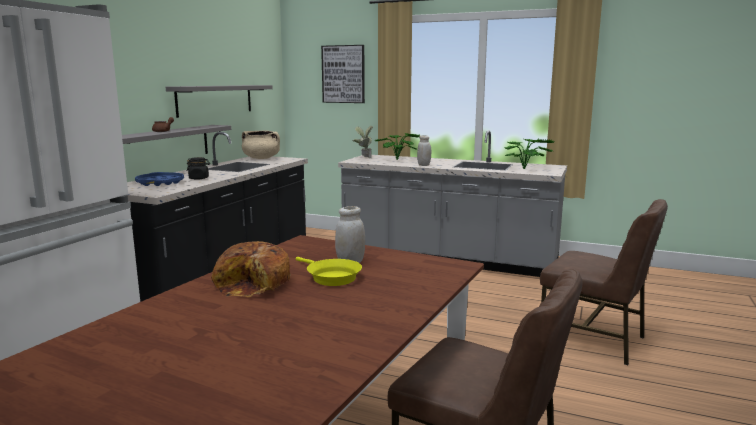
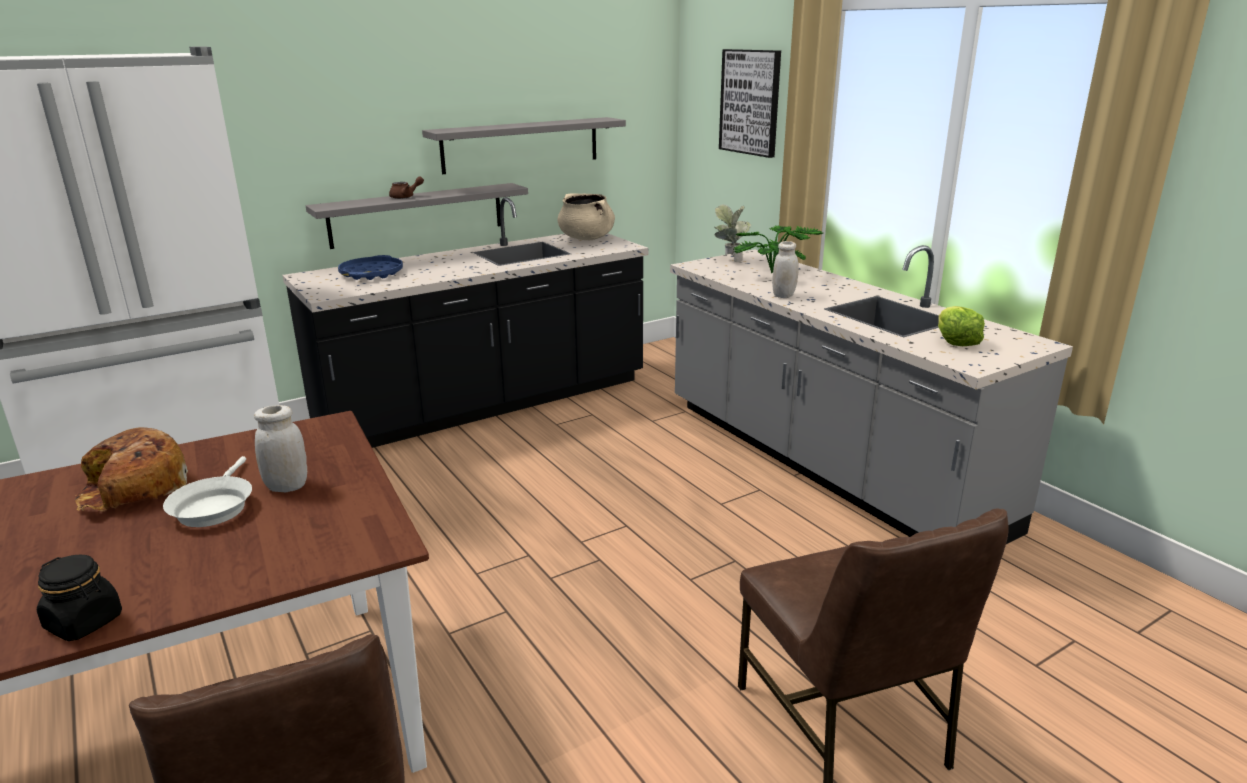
camera: 35 degrees right, 10 degrees up
black jar [187,157,210,180] -> black jar moved to [37,555,122,641]
yellow frying pan [296,257,362,286] -> white frying pan [163,456,252,527]
potted plant [504,139,554,169] -> lettuce [938,306,985,346]

